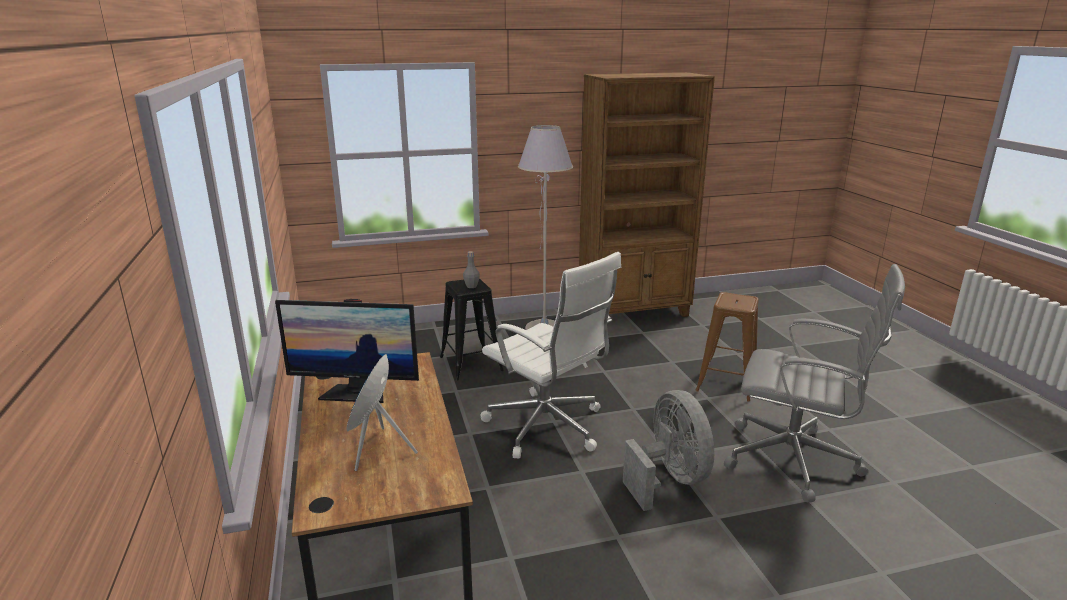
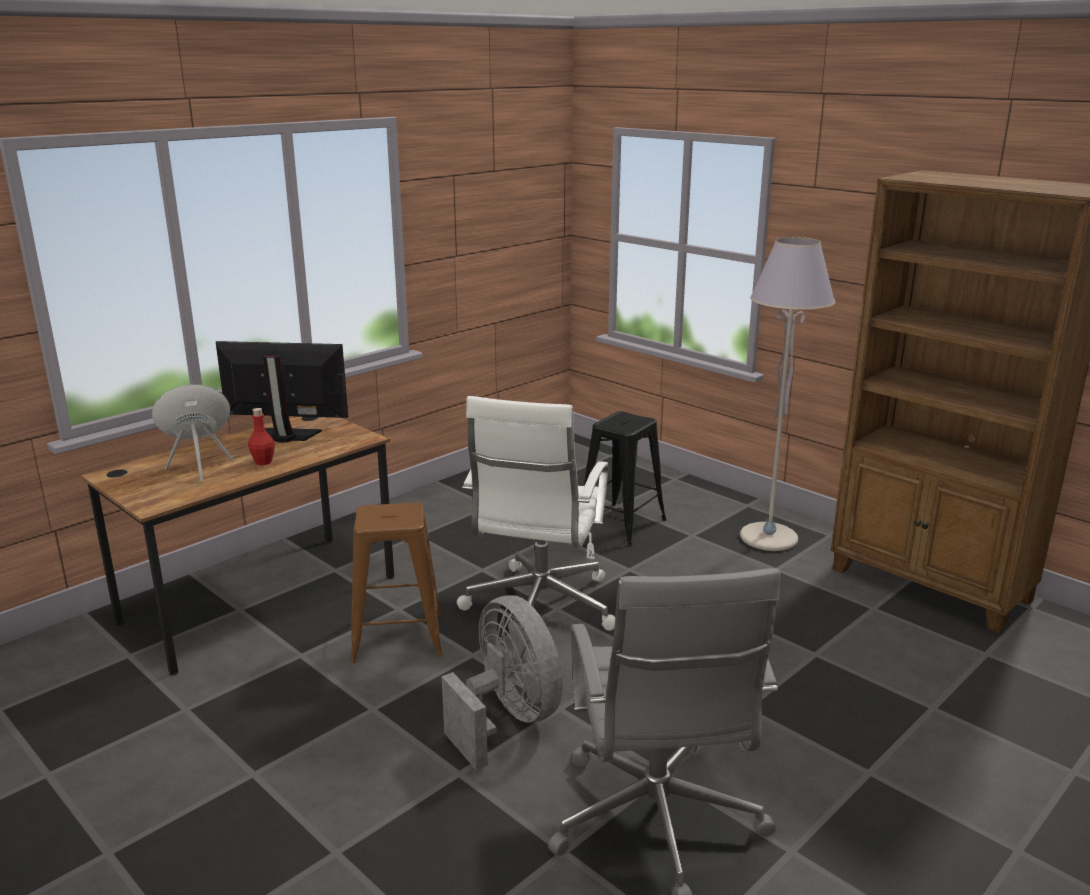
camera: 60 degrees right, 0 degrees up
monitor [275,299,419,403] -> monitor turned 120 degrees clockwise [216,341,348,443]
grey bottle [463,251,480,288] -> none
grey fan [623,390,714,511] -> grey fan turned 75 degrees counterclockwise [442,595,563,770]
brown stool [695,292,759,402] -> brown stool moved to [350,503,443,663]
none -> red bottle [248,408,275,465]

